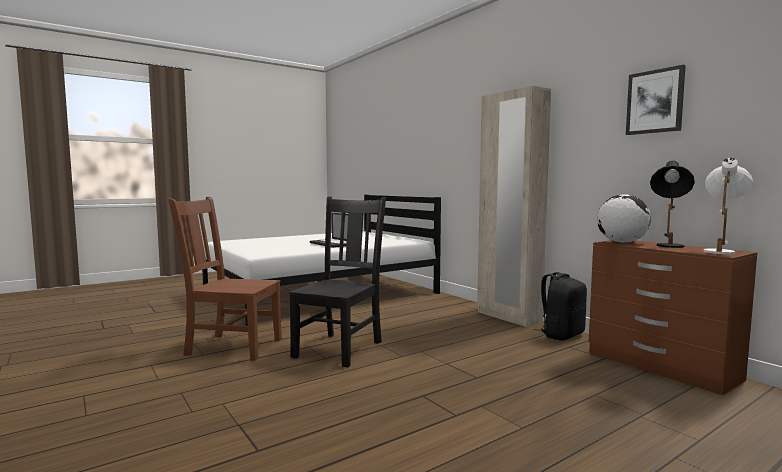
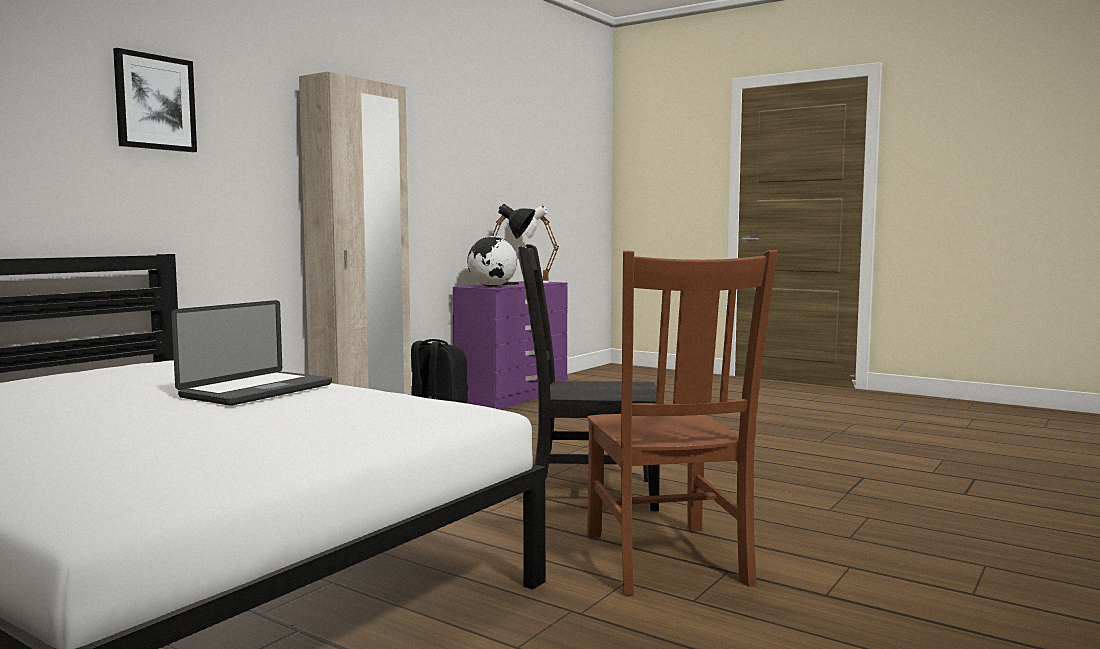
camera: 110 degrees left, 0 degrees up
brown dresser [589,240,757,395] -> purple dresser [453,281,567,409]
picture [626,65,686,135] -> picture moved to [113,48,197,152]

